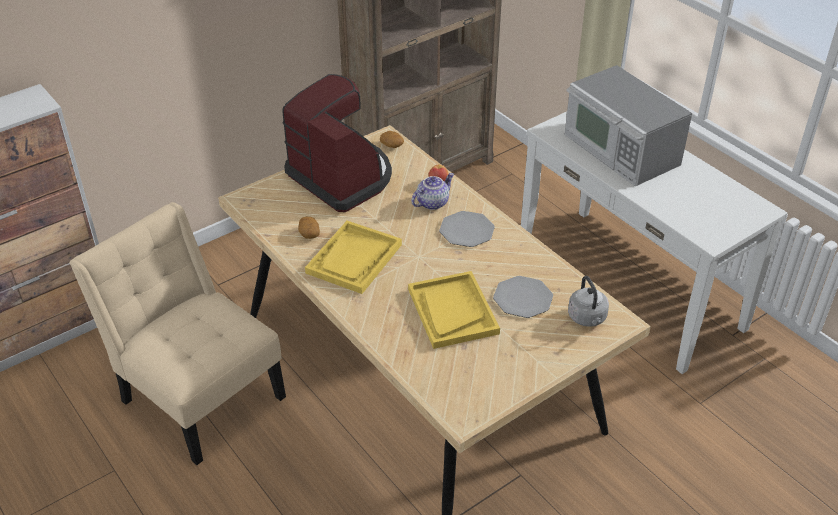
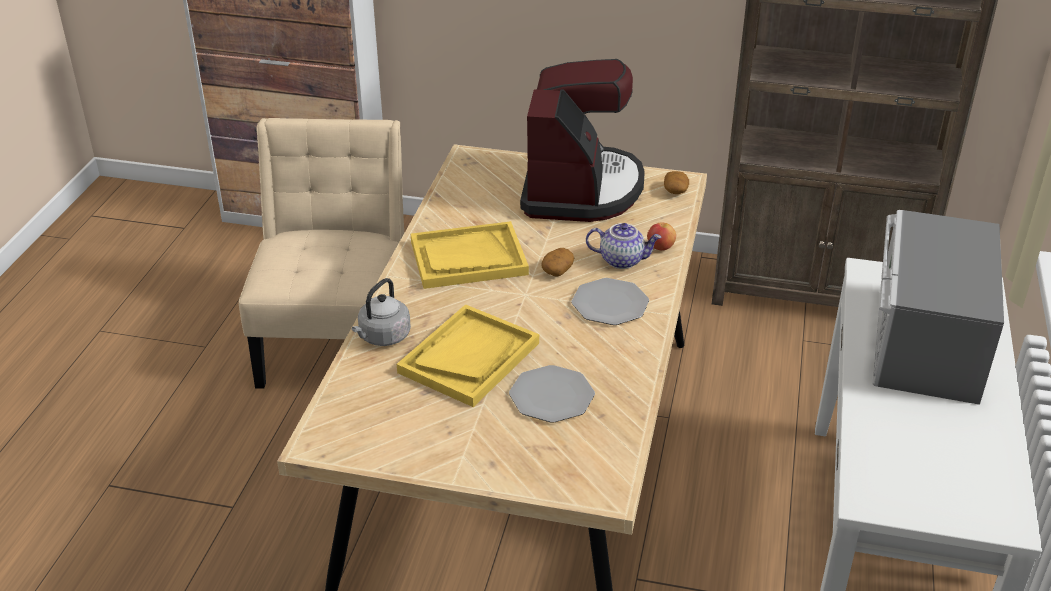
camera: 50 degrees right, 5 degrees down
potato [298,217,320,239] -> potato moved to [542,248,574,277]
grey kettle [568,276,609,327] -> grey kettle moved to [352,278,411,346]

